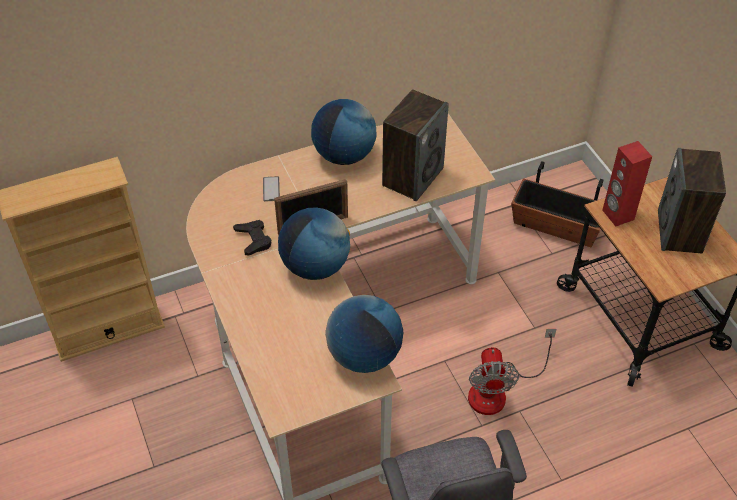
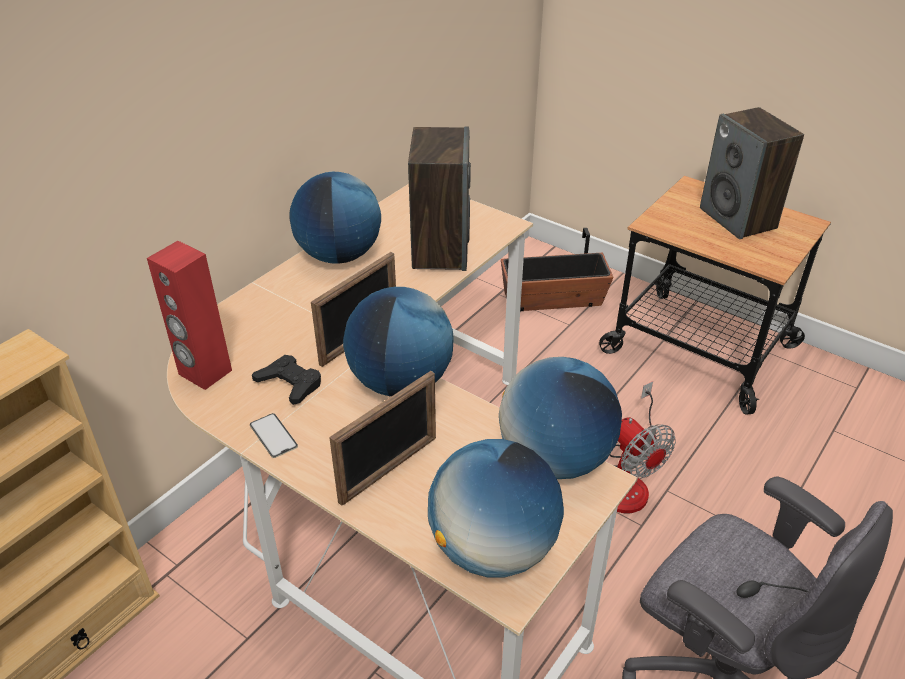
camera: 30 degrees left, 10 degrees down
phone [263,176,280,202] -> phone moved to [250,413,298,458]
red speaker [602,141,652,227] -> red speaker moved to [147,241,232,390]
none -> picture frame [329,371,436,506]
none -> globe [428,439,564,577]

